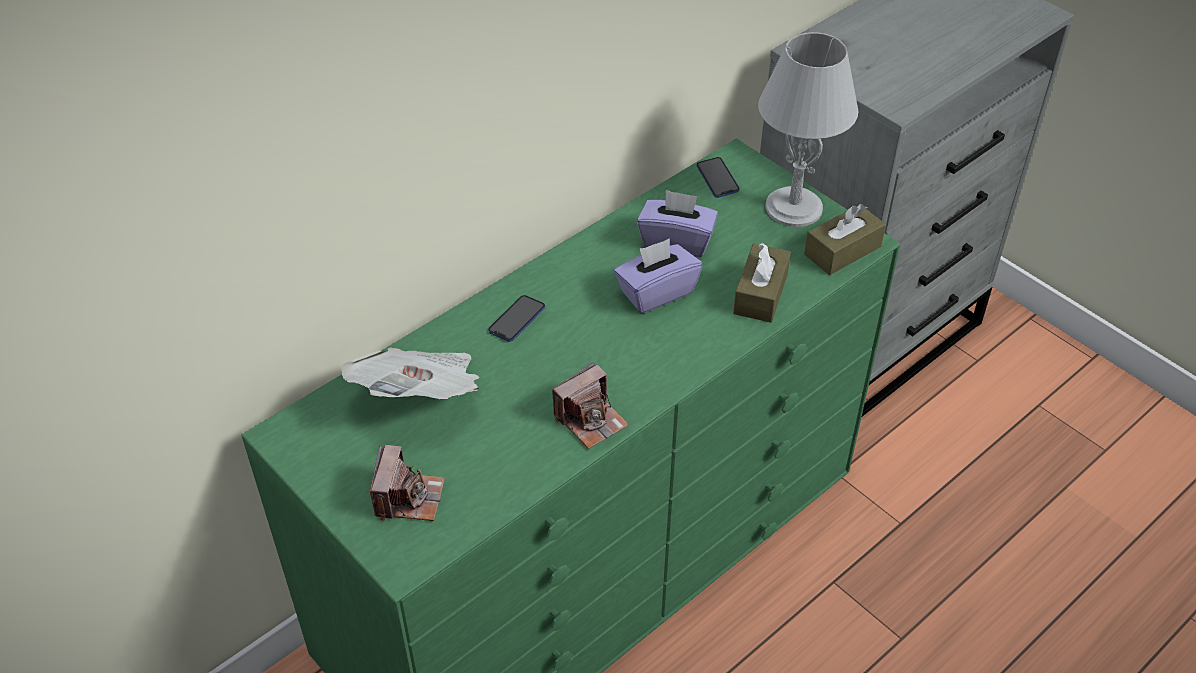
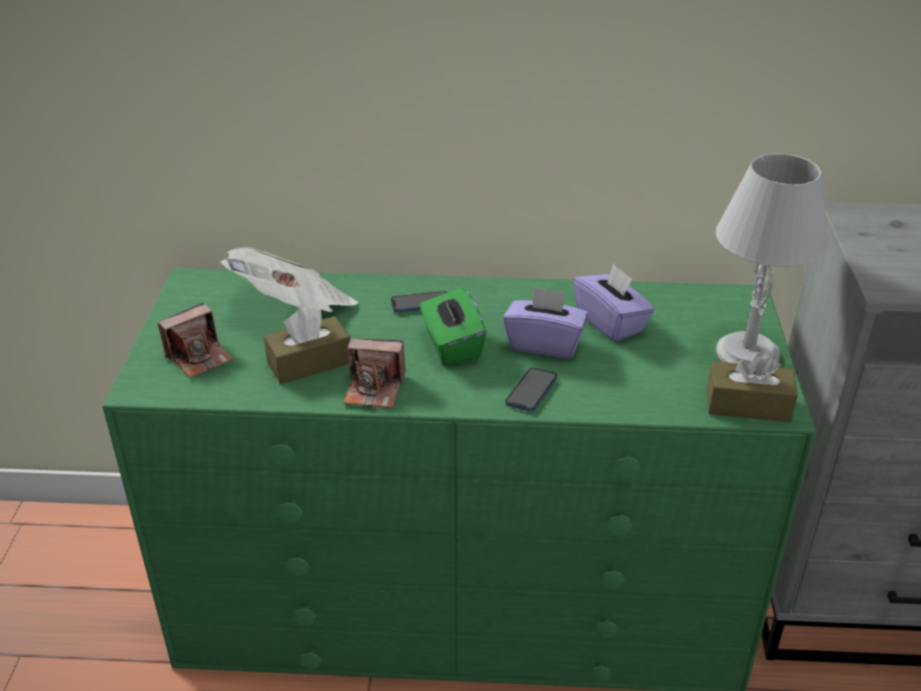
camera: 45 degrees right, 10 degrees down
phone [697,157,739,198] -> phone moved to [505,368,557,412]
brown tissue box [733,243,791,323] -> brown tissue box moved to [264,307,350,384]
none -> green tissue box [420,288,487,365]

